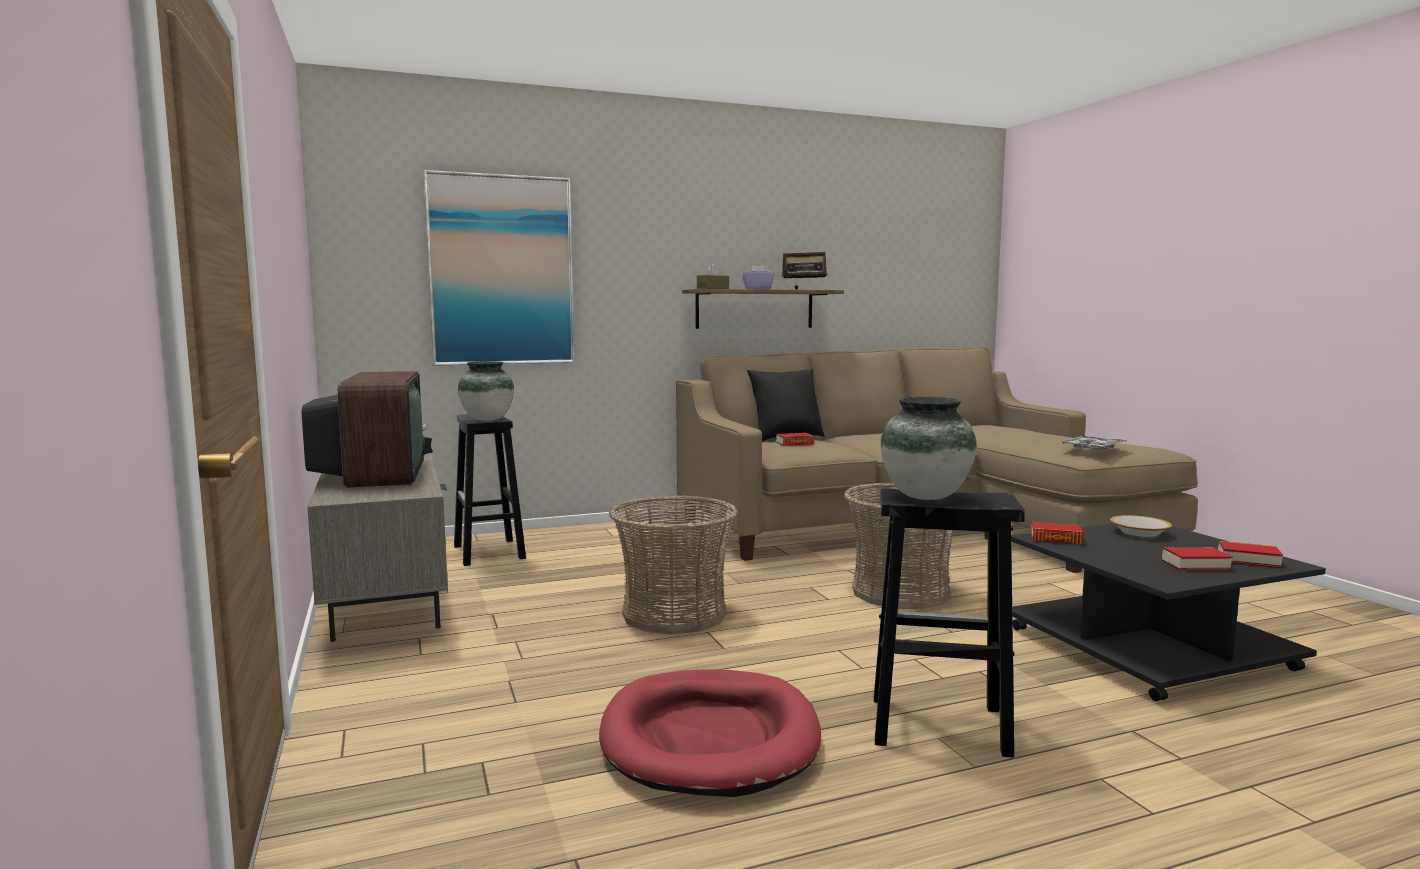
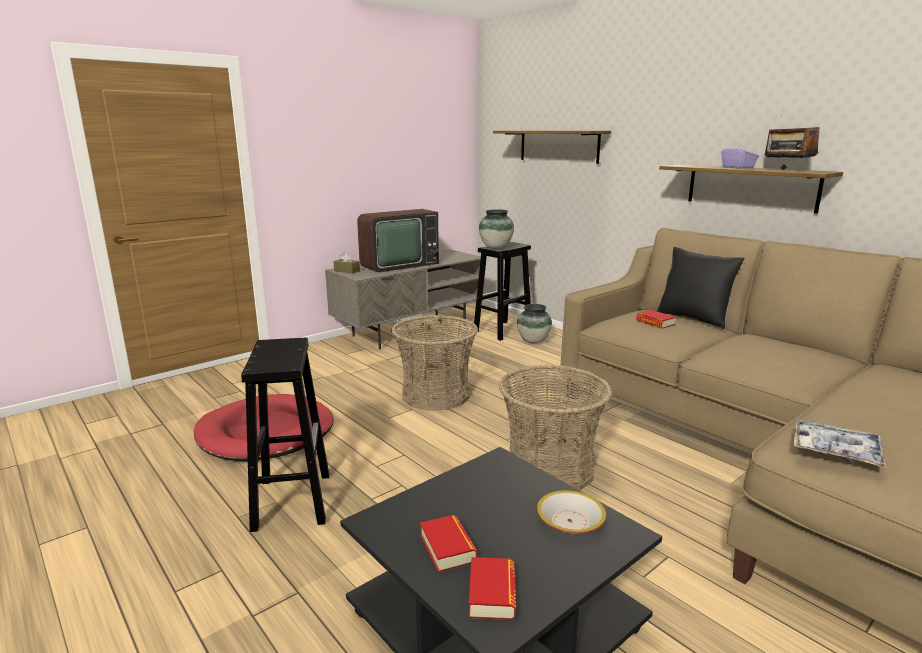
camera: 70 degrees right, 10 degrees up
picture [424,170,575,366] -> shelf [493,131,611,164]
brown tissue box [697,263,729,289] -> brown tissue box moved to [334,252,360,273]
vase [880,397,977,500] -> vase moved to [517,304,552,344]
book [1031,522,1083,544] -> none

